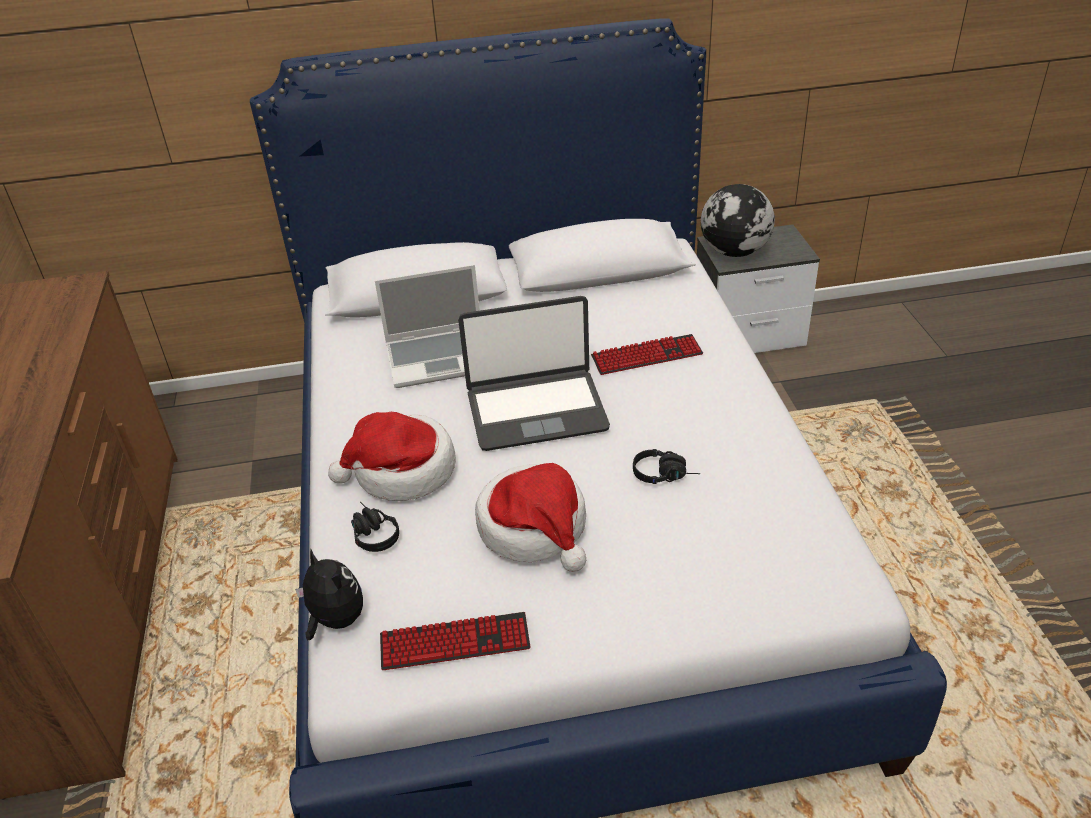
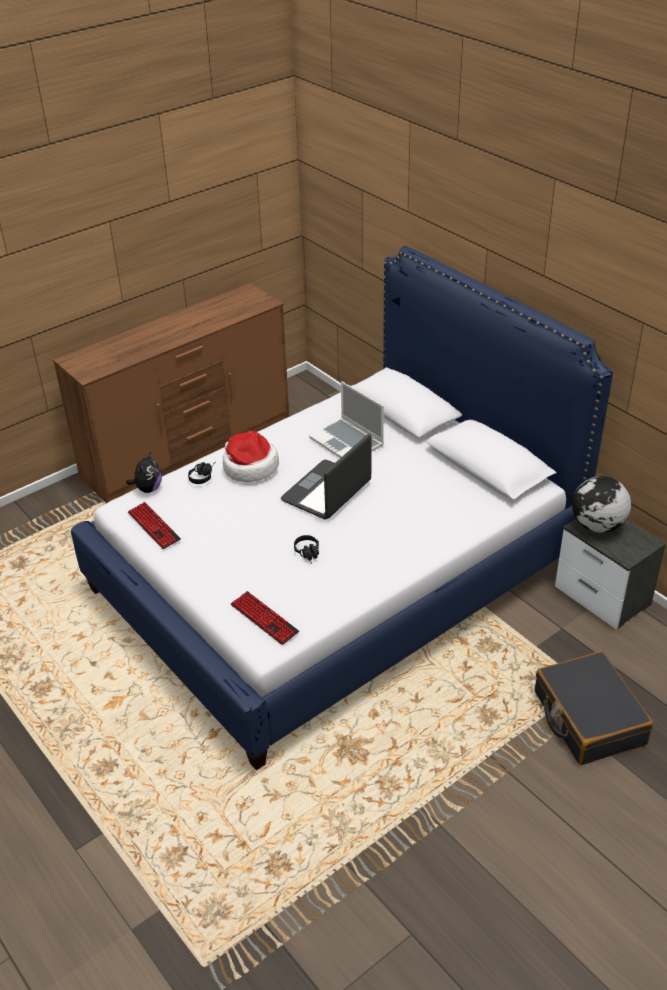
camera: 60 degrees right, 0 degrees up
laptop [458,296,610,451] -> laptop turned 75 degrees clockwise [281,434,371,519]
hat [475,463,586,572] -> none
keyboard [591,334,703,375] -> keyboard moved to [231,591,299,645]
none -> black suitcase [535,651,653,765]

